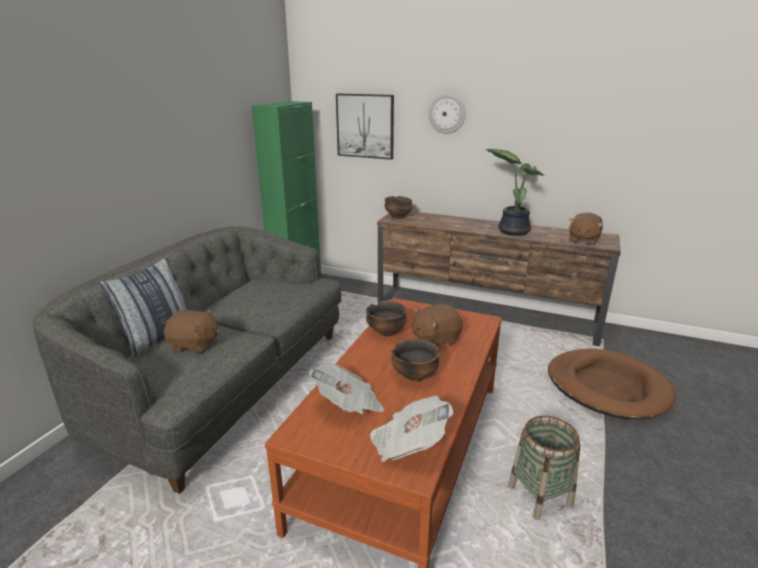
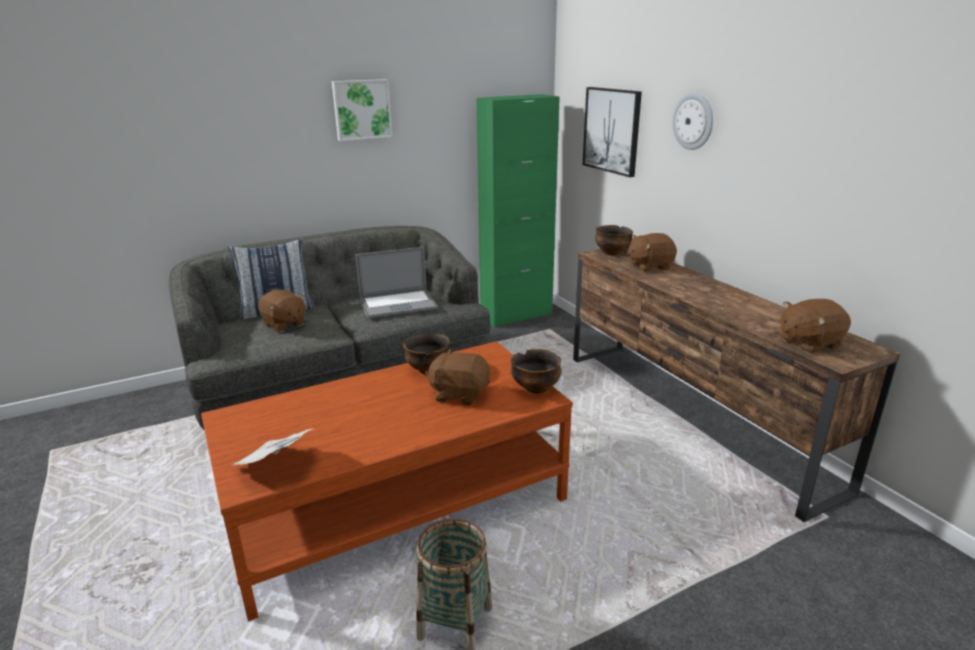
camera: 40 degrees right, 0 degrees up
newspaper [309,363,384,414] -> none
bowl [391,339,439,381] -> bowl moved to [510,349,562,394]
potted plant [486,149,544,236] -> none
brown dog bed [548,349,676,419] -> none
none -> picture [332,79,393,141]
none -> laptop [356,247,438,318]
none -> brown plush toy [626,233,677,272]

